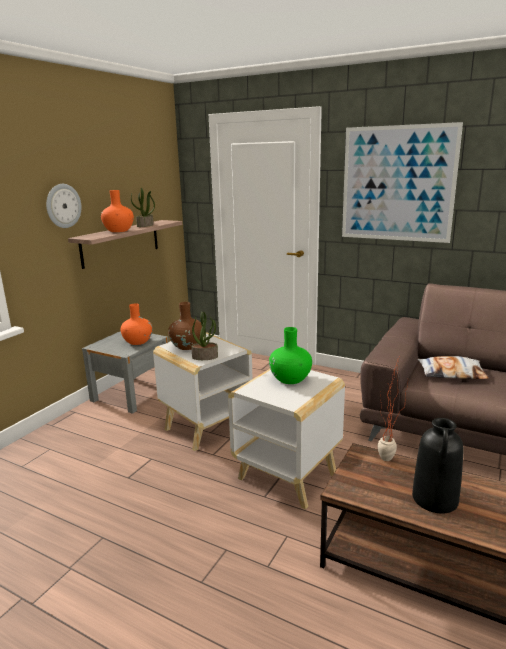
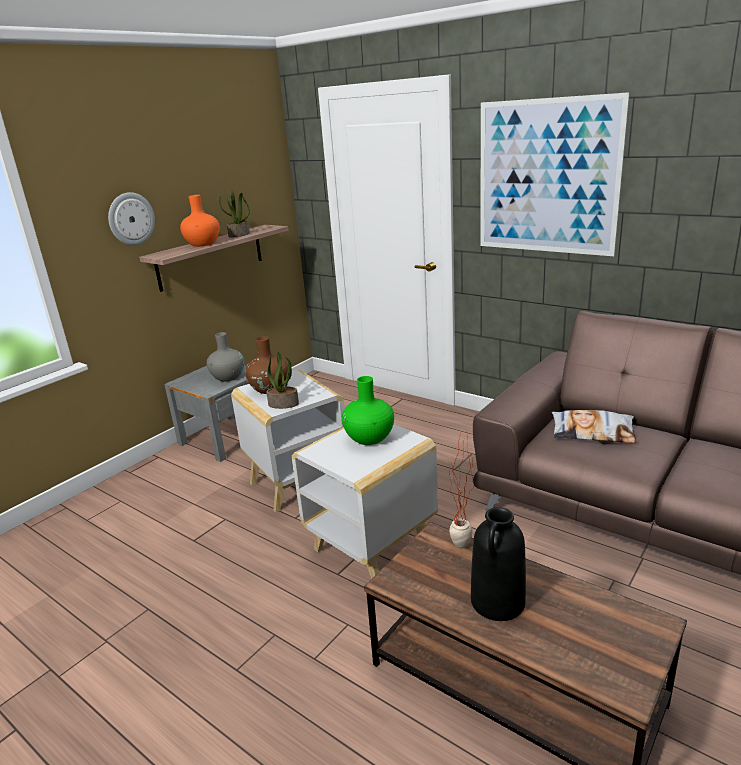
camera: 10 degrees right, 5 degrees up
orange vase [120,303,153,345] -> grey vase [207,332,245,382]

